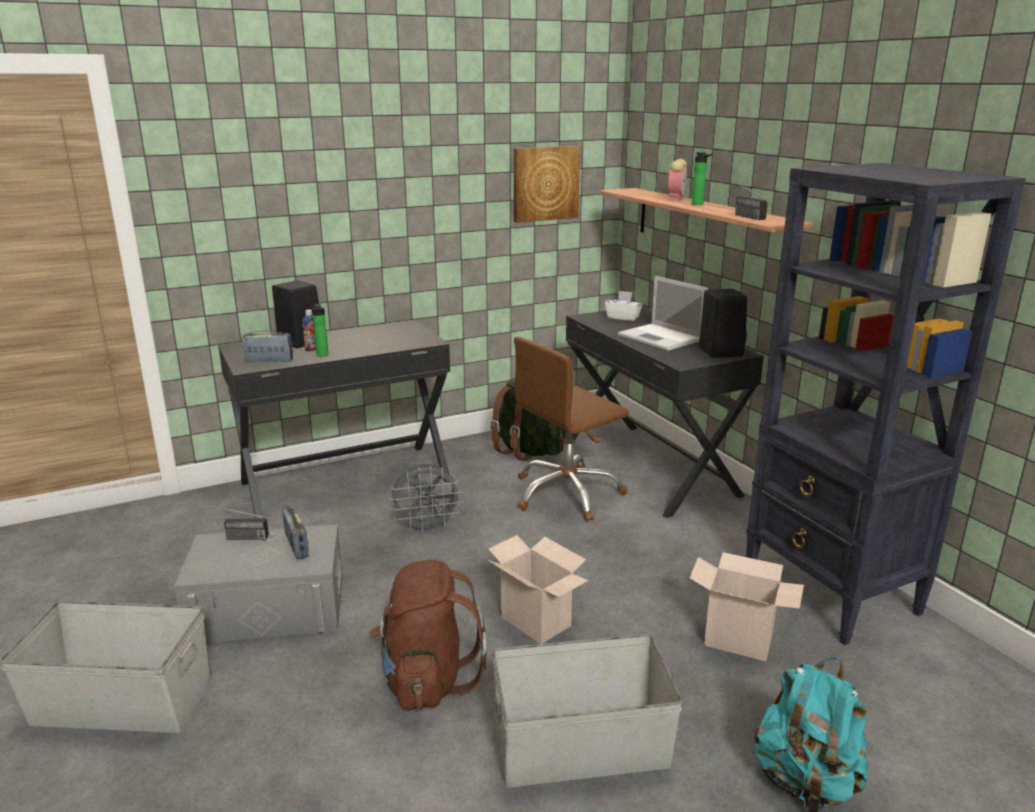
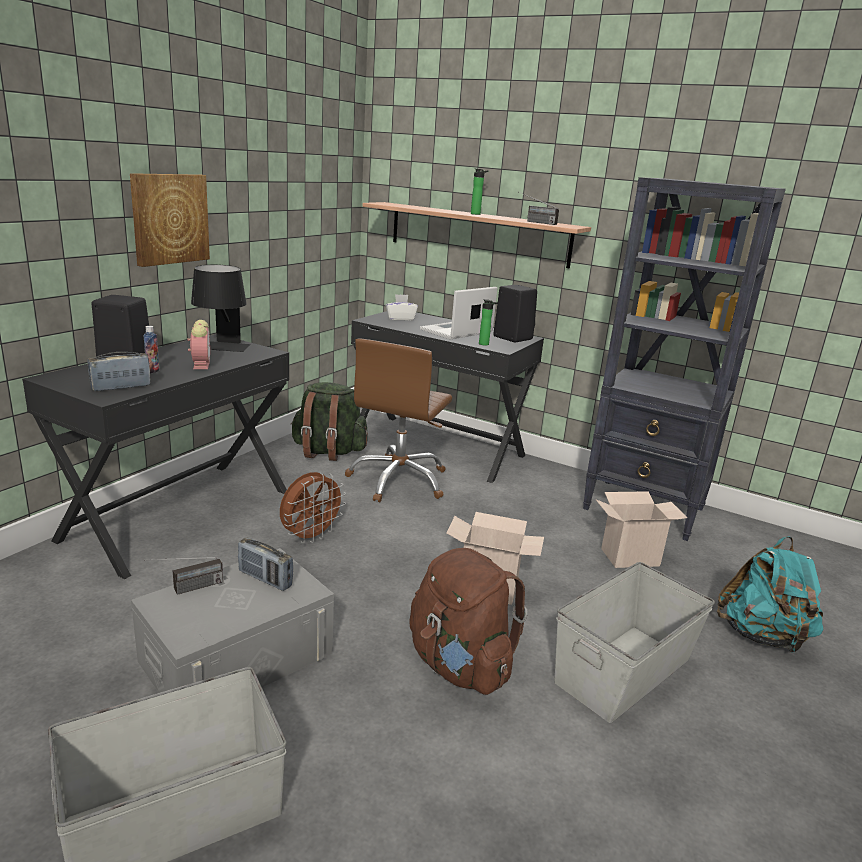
camera: 35 degrees left, 0 degrees up
bottle [312,304,329,357] -> bottle moved to [479,299,498,345]
grey fan [389,464,463,533] -> brown fan [280,472,346,544]
picture [514,146,580,223] -> picture moved to [130,173,210,267]
laptop [618,276,708,351] -> laptop turned 120 degrees clockwise [420,287,497,340]
alarm clock [666,159,687,201] -> alarm clock moved to [187,320,210,369]
none -> black table lamp [191,265,250,352]

